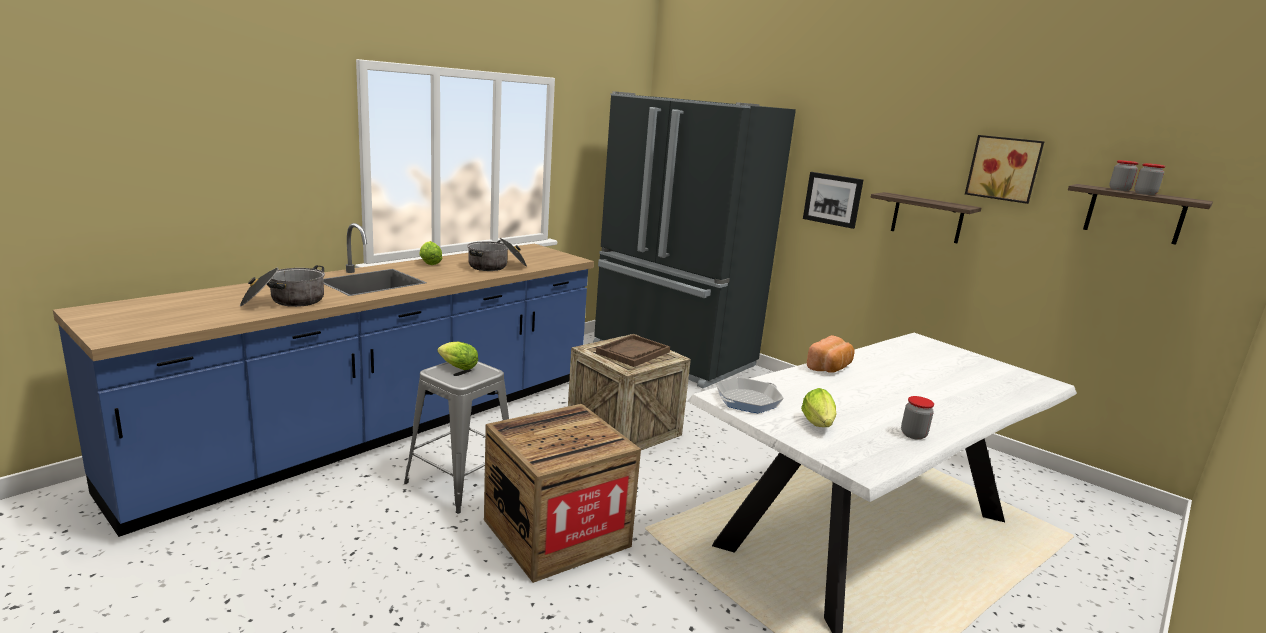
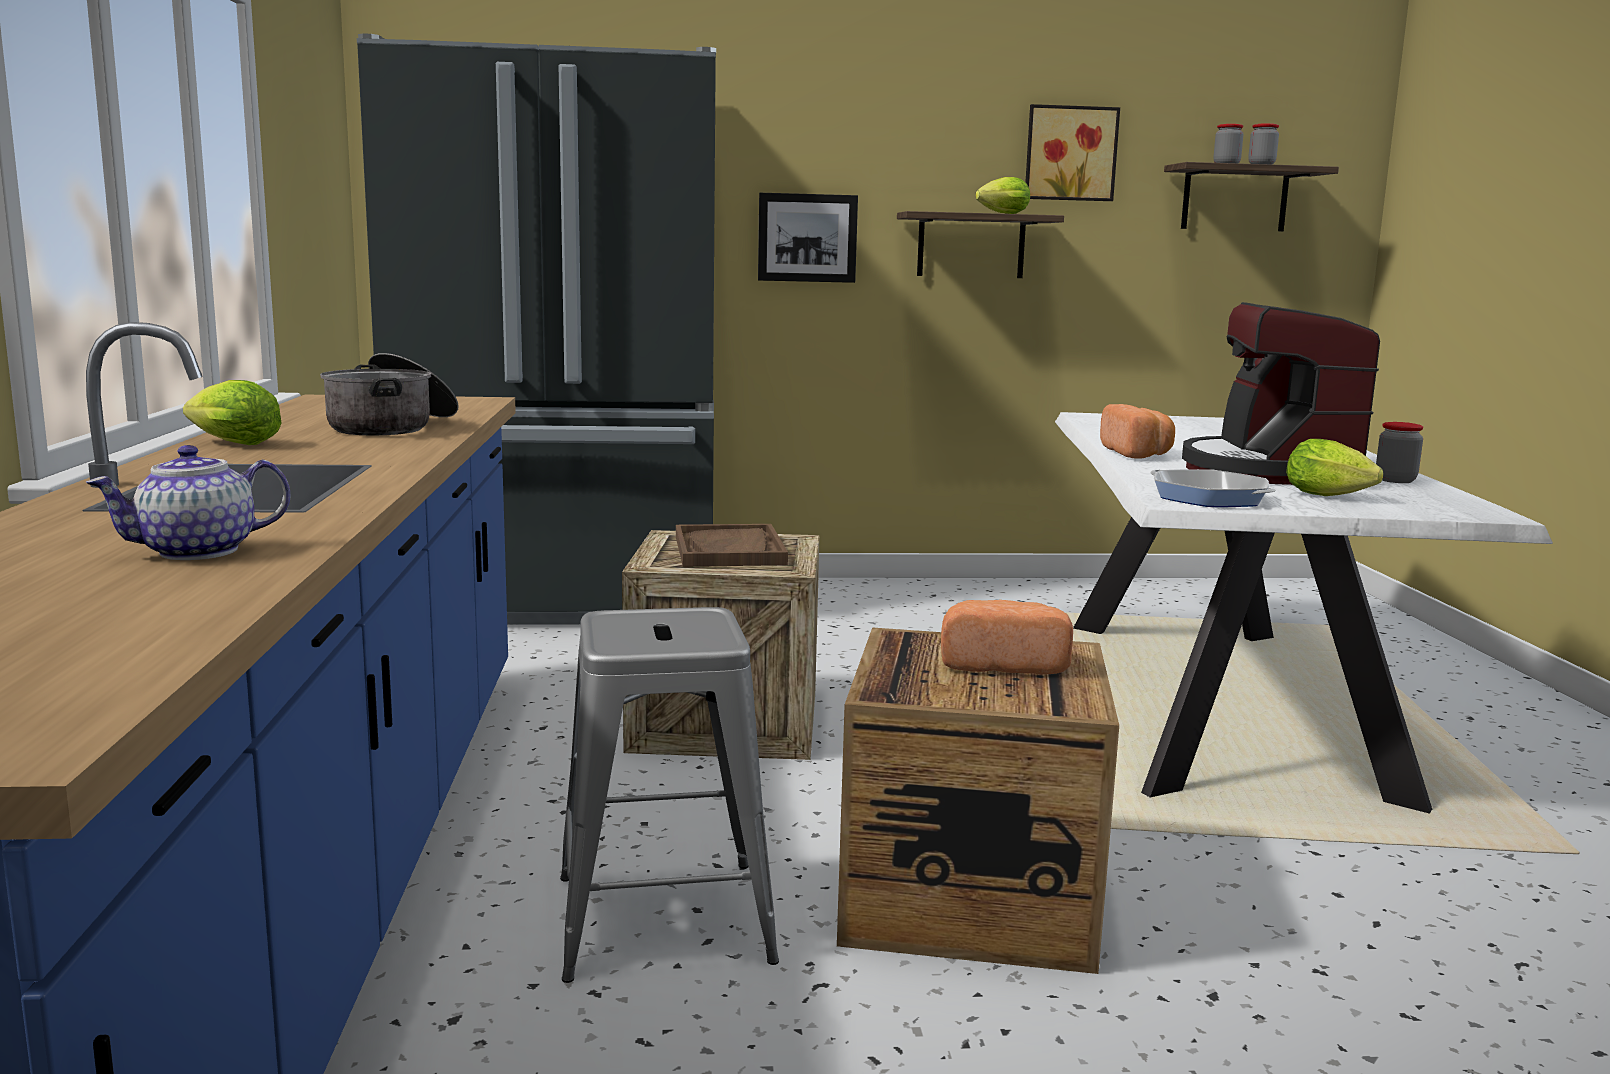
camera: 45 degrees left, 5 degrees down
cooking pot [240,265,325,307] -> teapot [86,445,290,560]
lettuce [438,342,478,370] -> lettuce moved to [975,177,1030,214]
frying pan [716,377,784,413] -> frying pan turned 135 degrees clockwise [1150,469,1276,507]
none -> bread [941,600,1073,675]
none -> coffee machine [1182,302,1380,485]

